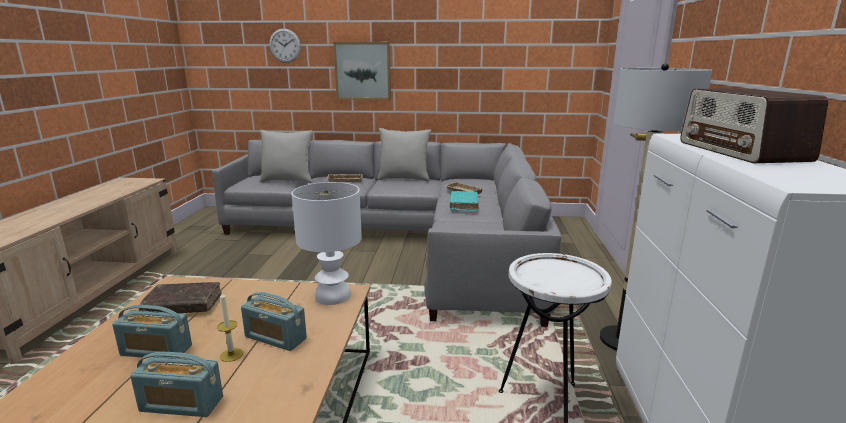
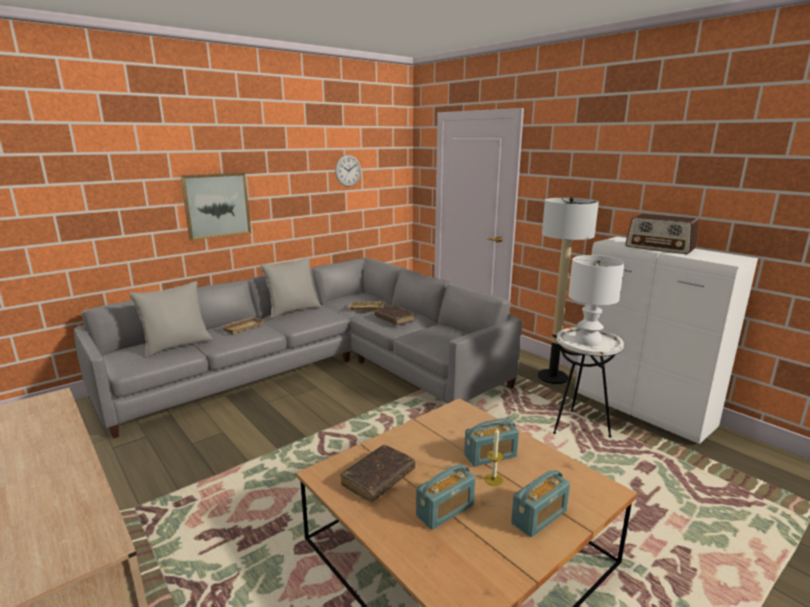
camera: 45 degrees left, 0 degrees up
wall clock [269,28,301,63] -> wall clock moved to [335,155,361,187]
white table lamp [292,182,362,305] -> white table lamp moved to [568,255,625,346]
turquoise book [450,191,479,211] -> brown book [374,305,415,325]

